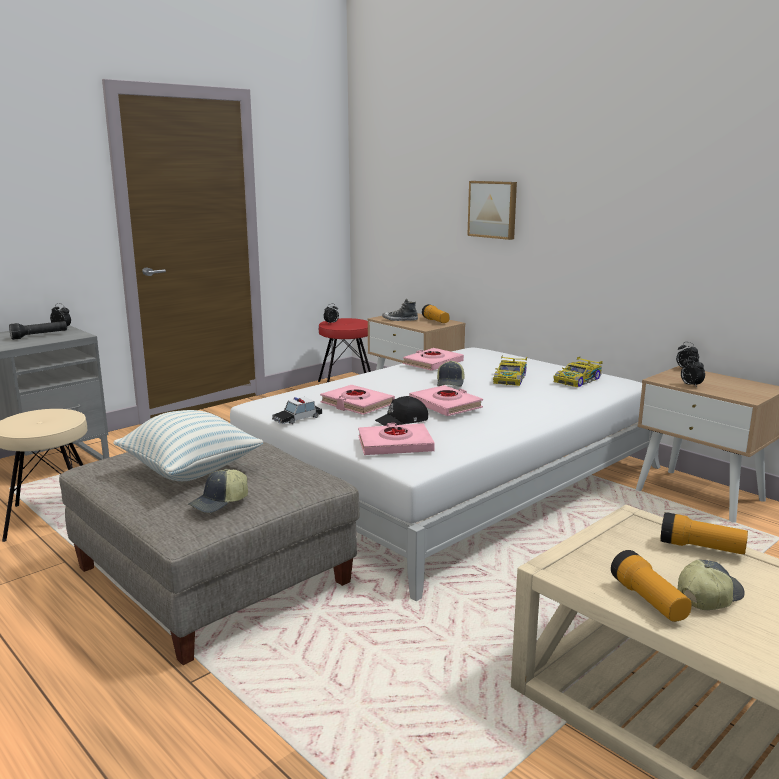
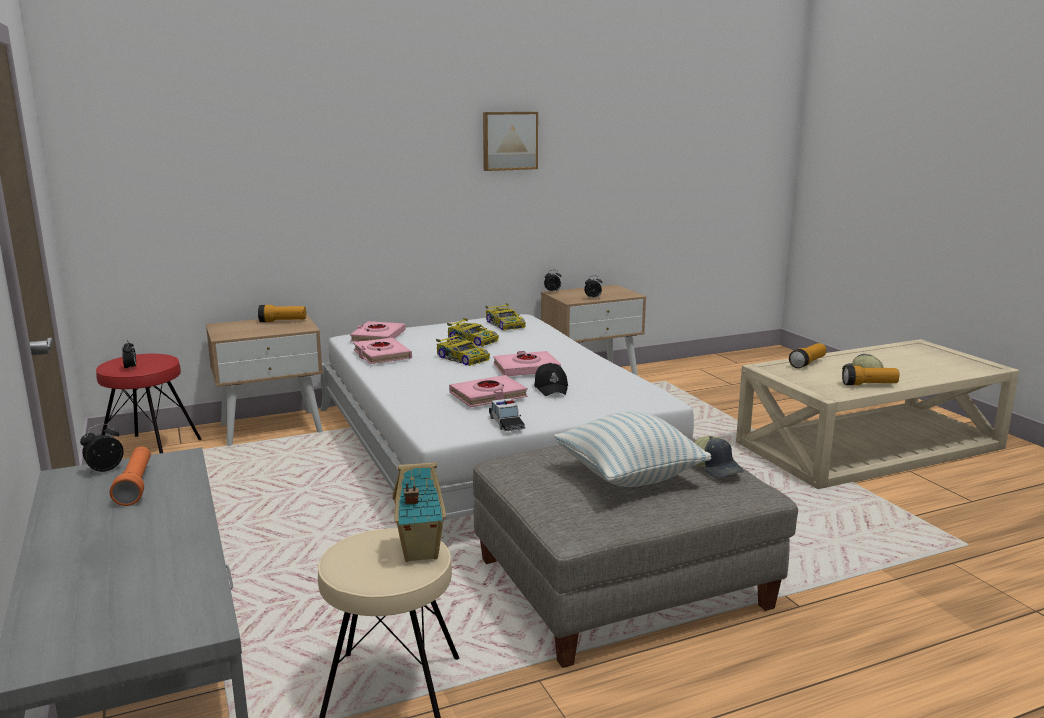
camera: 70 degrees left, 0 degrees up
black flashlight [9,321,67,340] -> orange flashlight [110,446,151,506]
pink book [358,423,435,455] -> pink book moved to [350,321,406,342]
shoe [382,299,418,321] -> none
cap [437,360,465,387] -> toy car [436,334,490,366]
picture [467,181,517,240] -> picture moved to [483,112,538,171]
none -> toy house [392,462,446,562]

